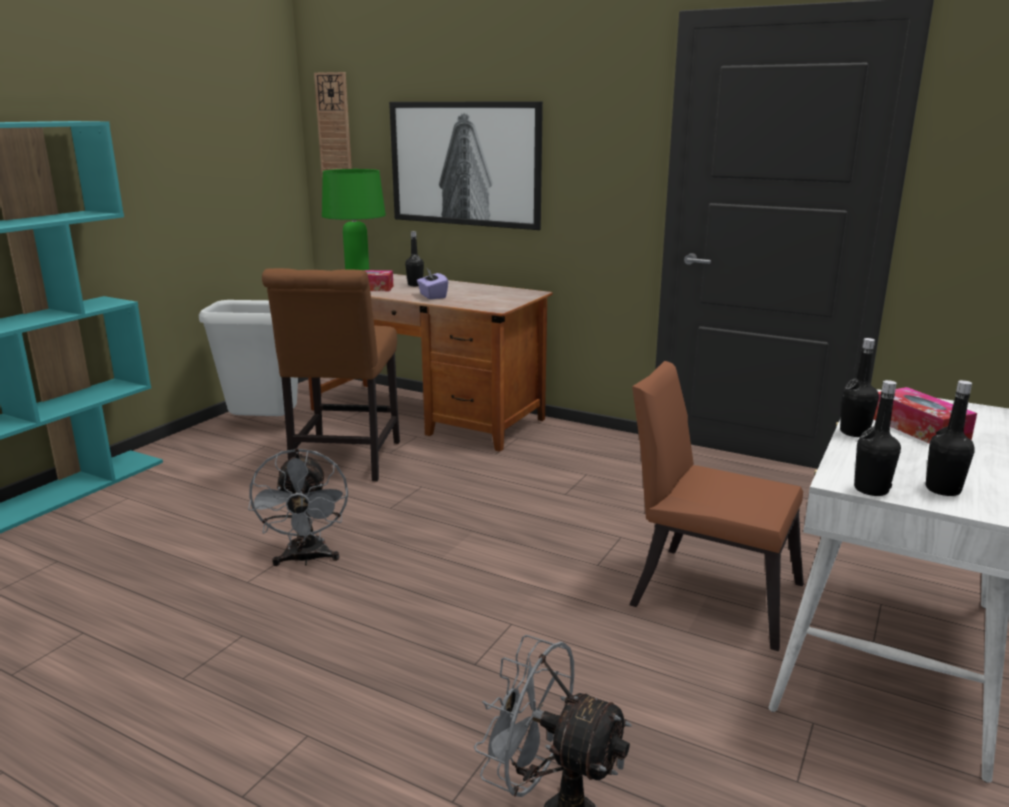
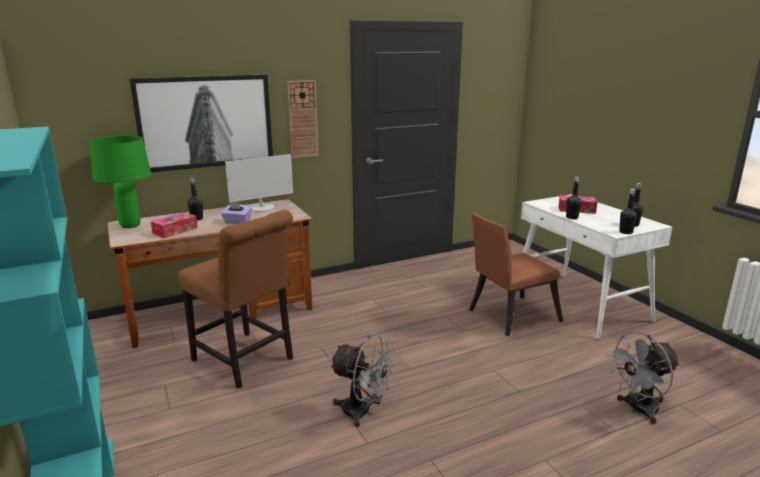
camera: 55 degrees left, 0 degrees up
grey trash can [199,300,298,416] -> none
wall clock [314,72,352,177] -> wall clock moved to [287,80,318,158]
none -> monitor [225,154,293,212]

